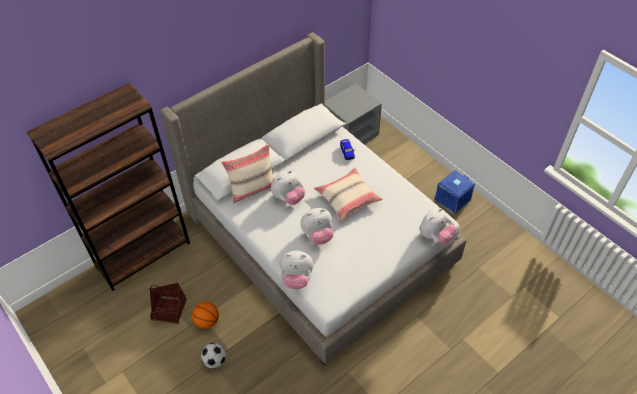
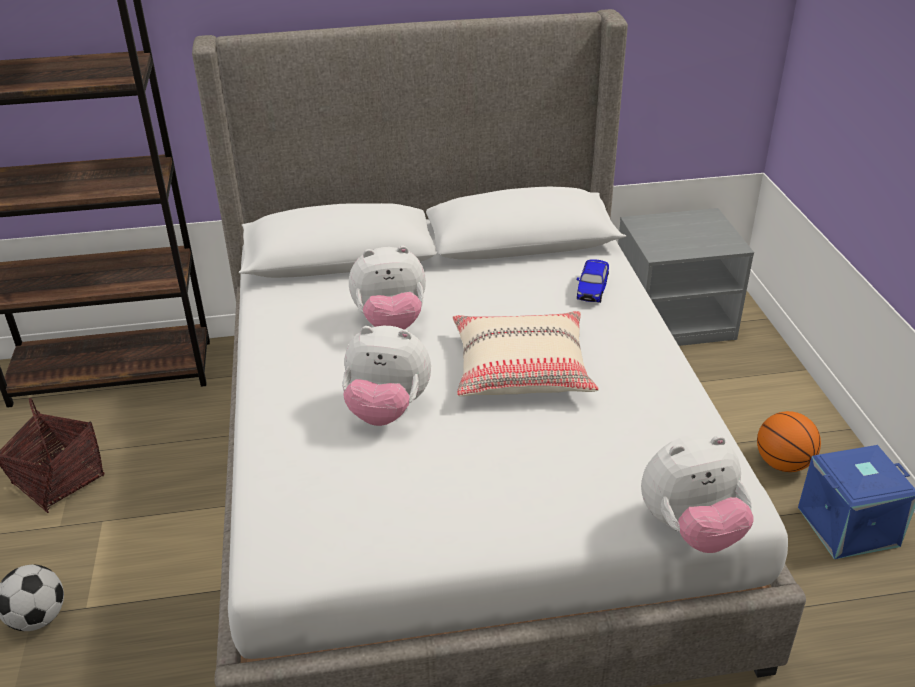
camera: 30 degrees right, 15 degrees down
basketball [192,302,219,329] -> basketball moved to [757,411,821,472]
beige pillow [221,144,274,204] -> none
plush toy [280,251,314,289] -> none

